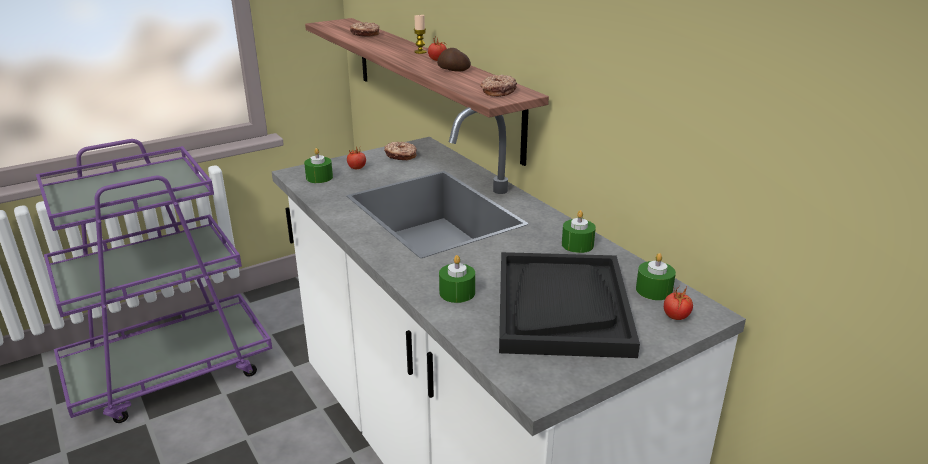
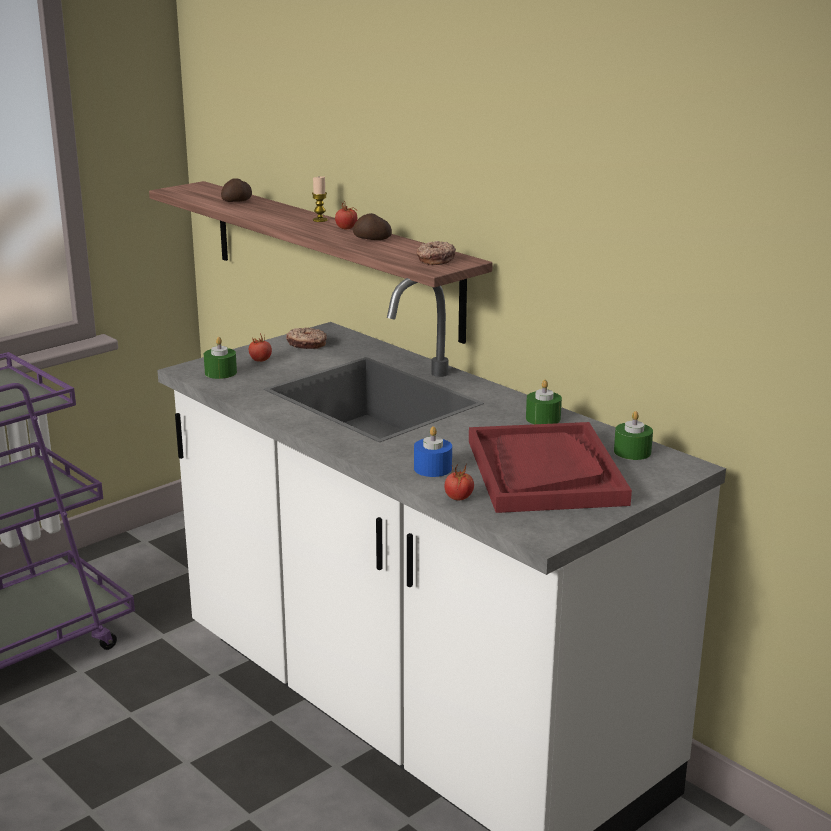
camera: 10 degrees left, 5 degrees down
donut [350,22,380,37] -> potato [221,178,252,202]
green candle [439,255,475,303] -> blue candle [414,426,452,477]
black tray [499,252,640,358] -> red tray [469,422,632,513]
tomato [664,286,693,320] -> tomato moved to [444,464,474,500]

